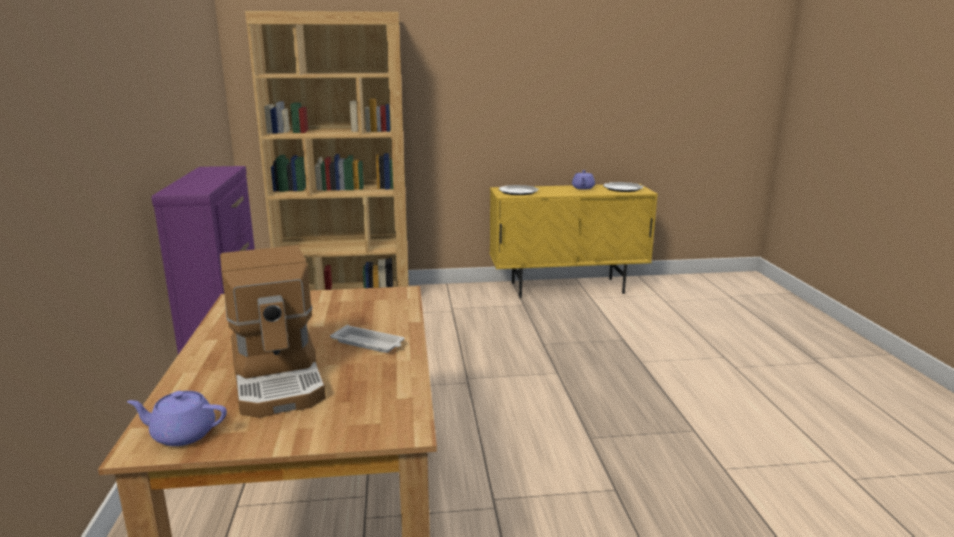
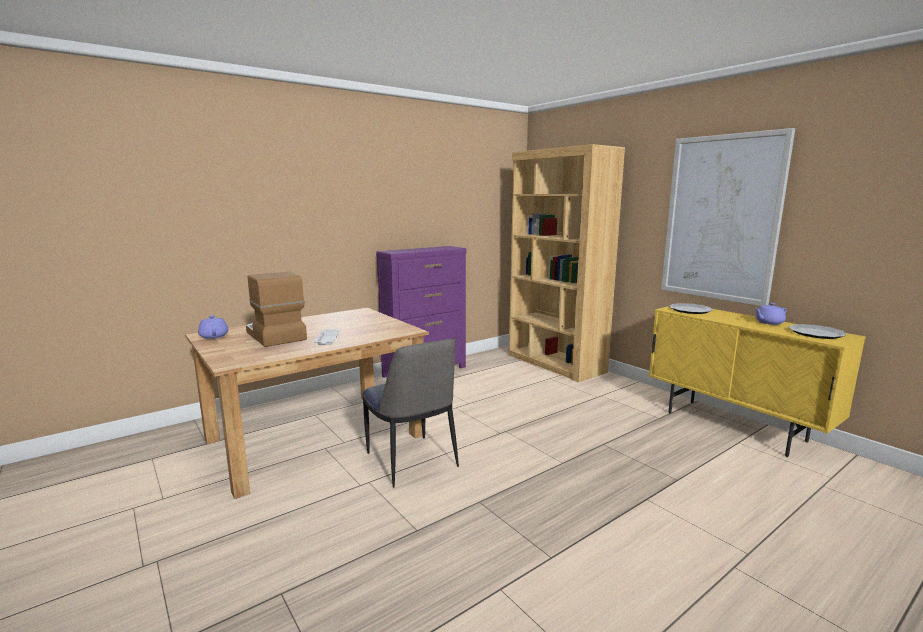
camera: 60 degrees right, 5 degrees down
coffee machine [220,245,326,418] -> coffee machine turned 105 degrees clockwise [246,271,307,347]
none -> chair [362,339,459,488]
none -> picture [661,128,795,306]

